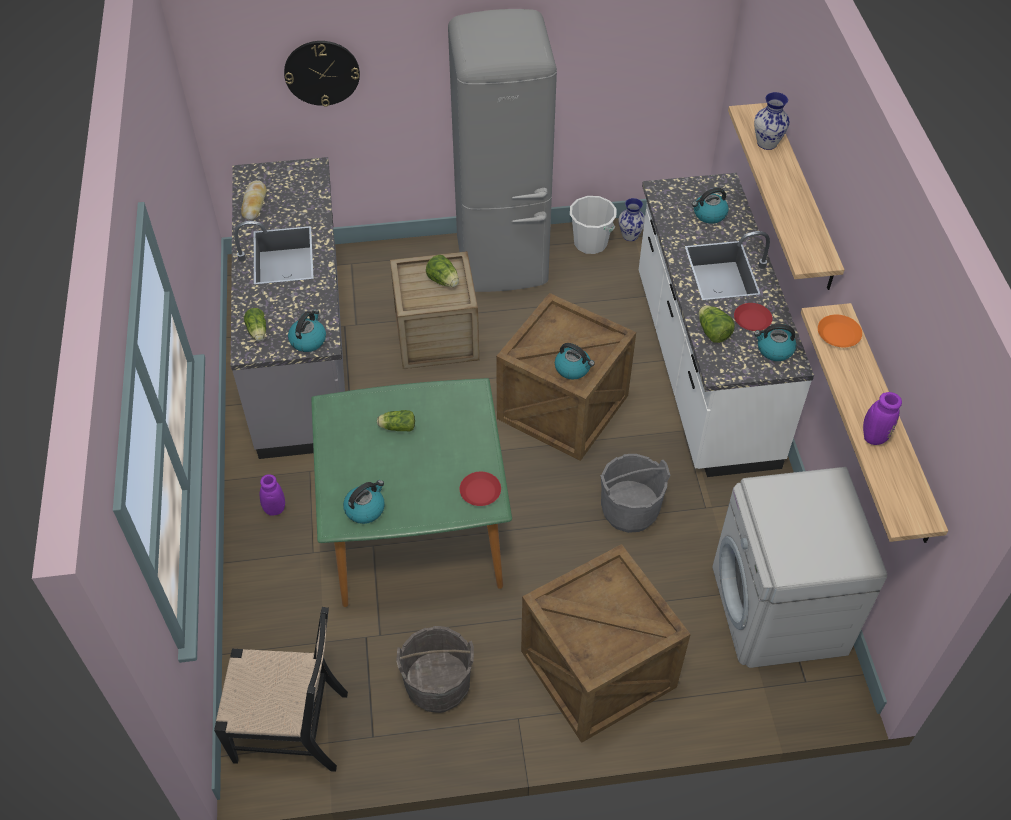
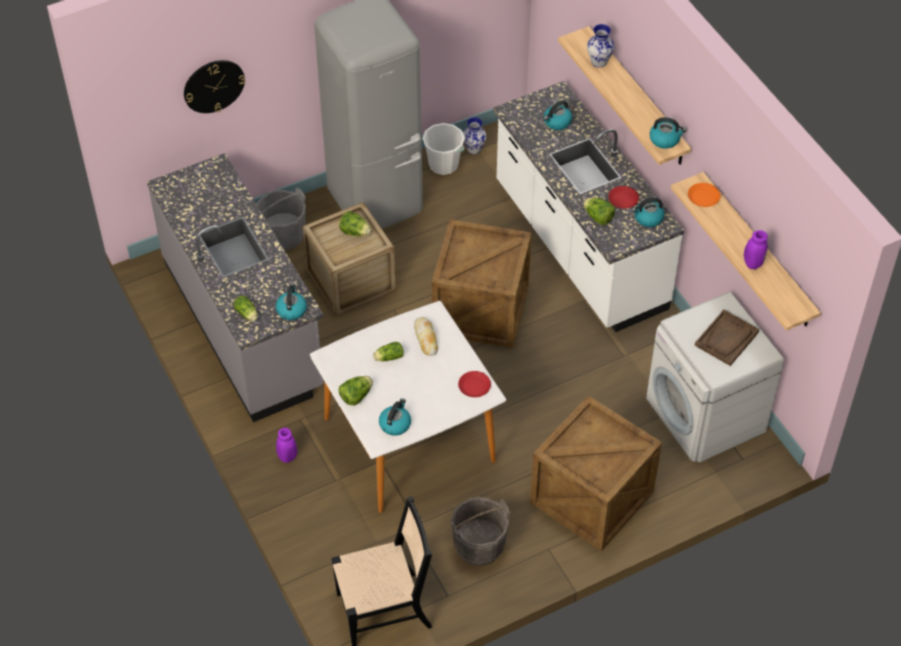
camera: 20 degrees left, 0 degrees up
bread [241,180,267,220] -> bread moved to [414,317,438,356]
green dining table [311,378,512,607] -> white dining table [310,301,506,513]
kettle [555,343,595,380] -> kettle moved to [650,117,687,149]
grey bucket [600,454,671,533] -> grey bucket moved to [257,188,306,250]
none -> lettuce [339,376,373,406]
none -> brown tray [695,310,759,366]

